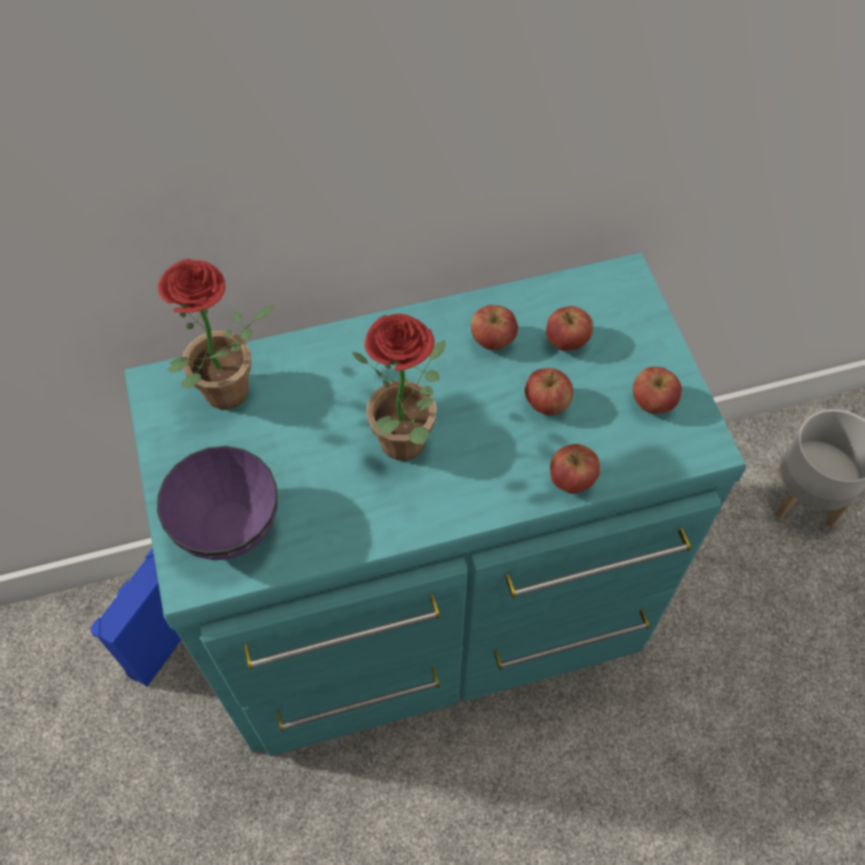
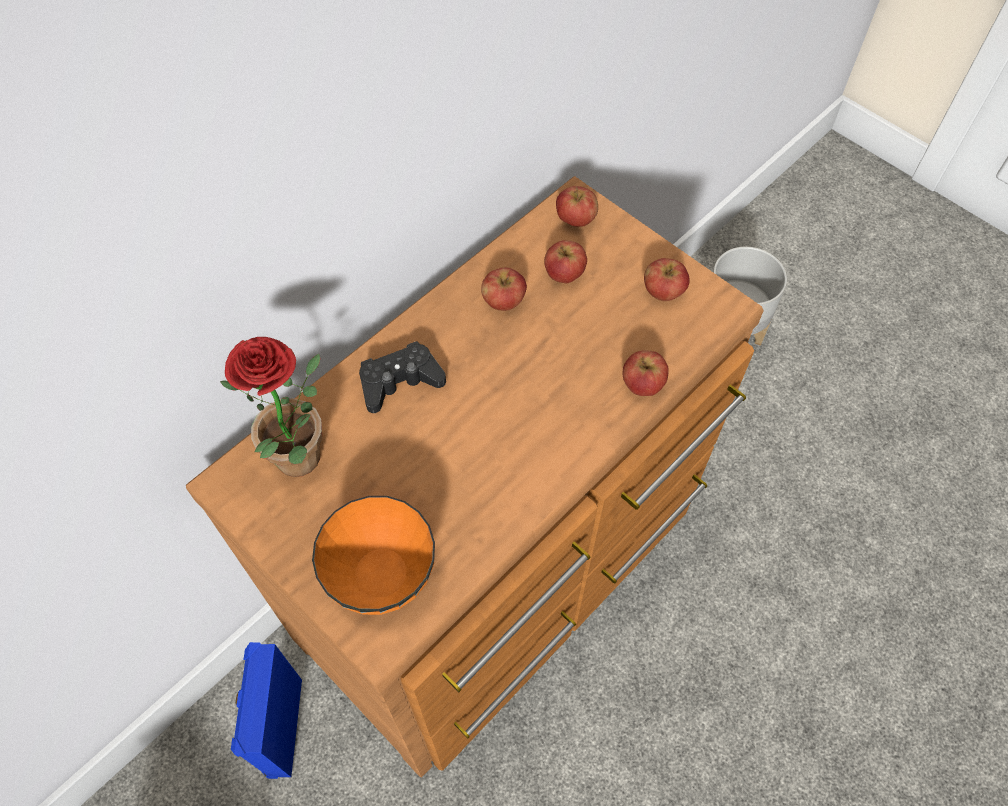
camera: 30 degrees left, 0 degrees up
turquoise dresser [124,253,746,756] -> brown dresser [186,176,764,777]
purple bowl [157,446,278,560] -> orange bowl [312,496,435,615]
potted plant [352,314,445,461] -> none
apple [525,368,573,415] -> apple moved to [556,186,598,227]
none -> black game controller [359,341,446,413]

